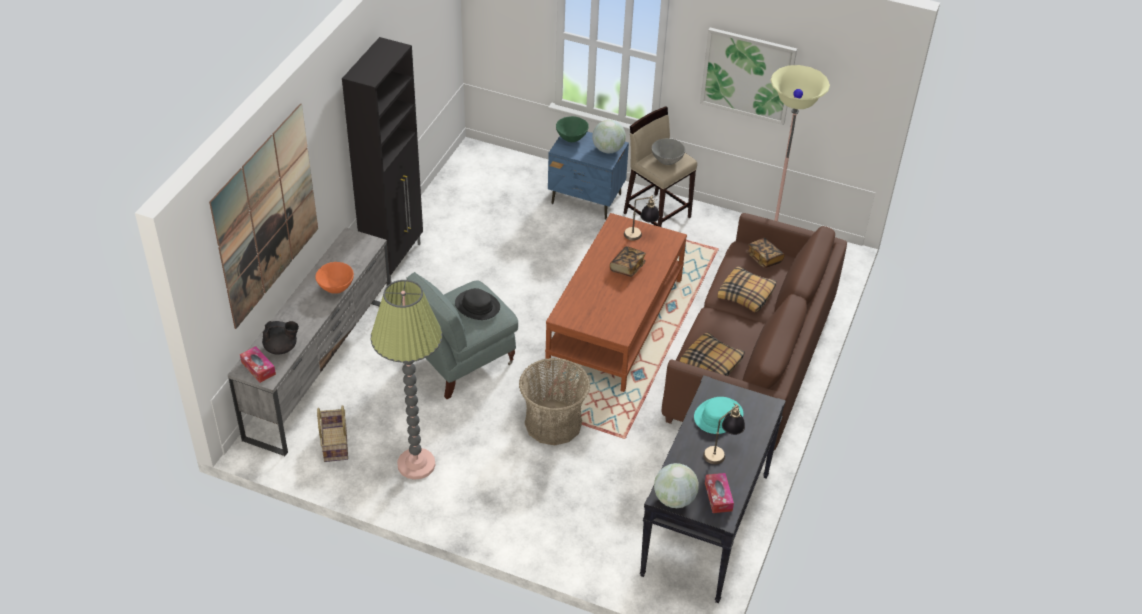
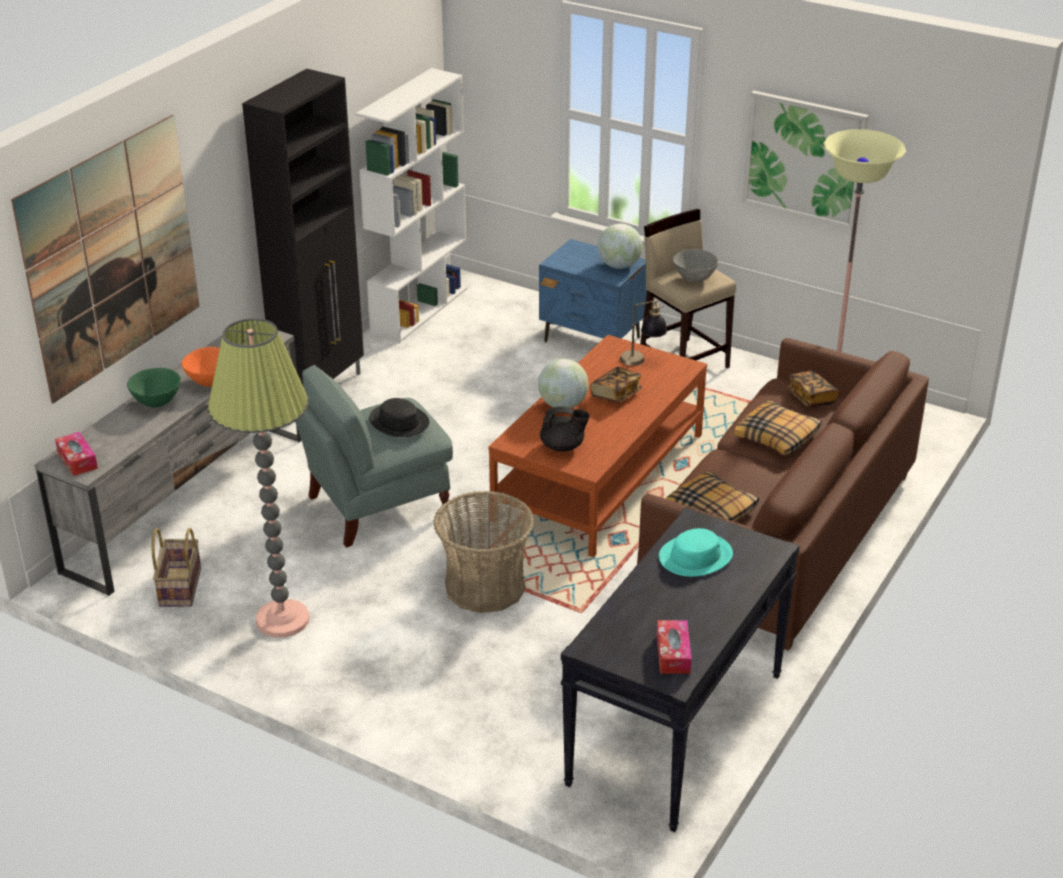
camera: 10 degrees right, 10 degrees down
black teapot [262,321,299,355] -> black teapot moved to [540,407,590,452]
green bowl [556,116,589,142] -> green bowl moved to [127,368,181,408]
globe [654,463,699,508] -> globe moved to [538,359,589,408]
table lamp [703,403,745,464] -> none
none -> white bookcase [356,68,468,343]

